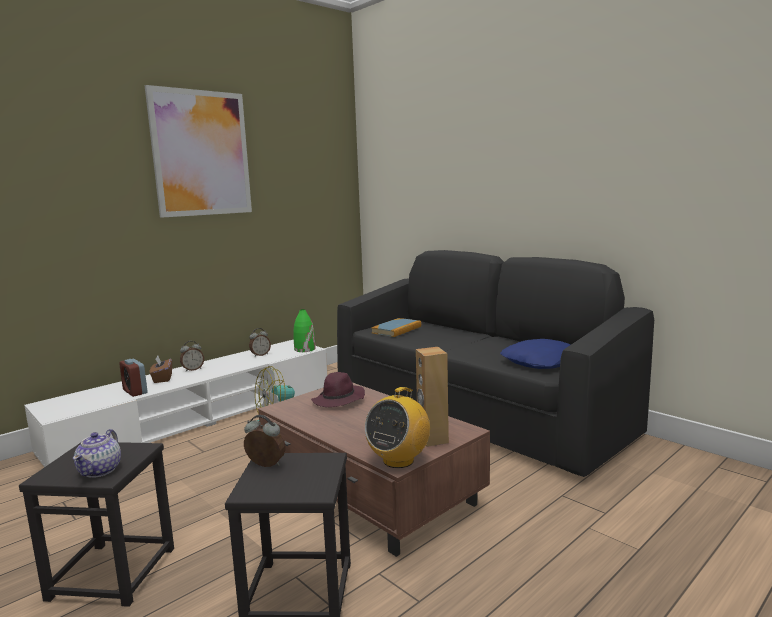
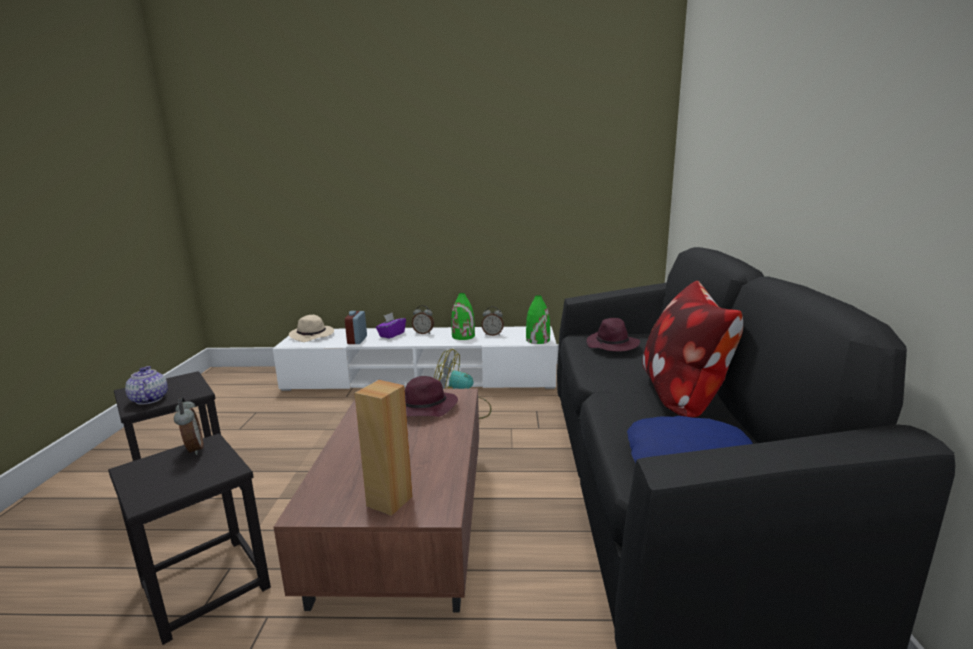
camera: 45 degrees right, 5 degrees up
teapot [73,429,121,478] -> teapot turned 105 degrees clockwise [125,366,168,405]
picture [145,85,252,218] -> none
brown tissue box [150,356,172,383] -> purple tissue box [376,313,406,339]
radio [365,387,430,468] -> none
book [371,318,421,337] -> purple hat [586,318,640,352]
none -> beige hat [289,315,334,342]
none -> green vase [451,293,475,340]
none -> pillow [642,280,743,417]

